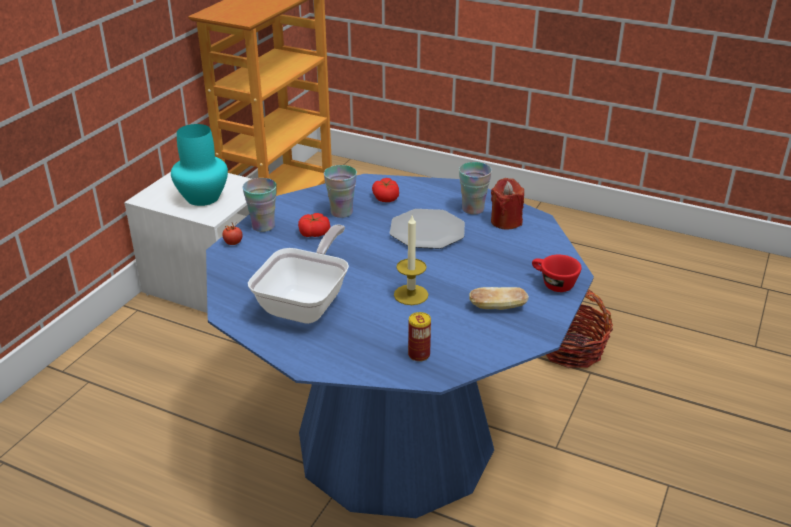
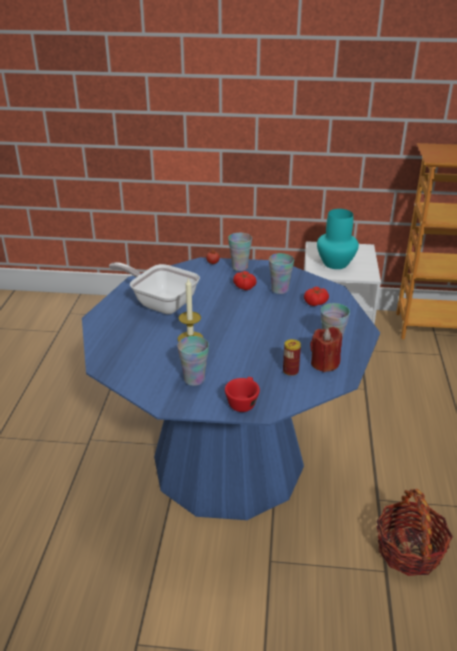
camera: 70 degrees right, 0 degrees up
frying pan [248,224,349,324] -> frying pan turned 150 degrees counterclockwise [109,262,200,314]
plate [390,209,465,249] -> none
can [408,312,431,362] -> can moved to [283,339,301,376]
bread [469,287,529,310] -> cup [177,336,209,386]

